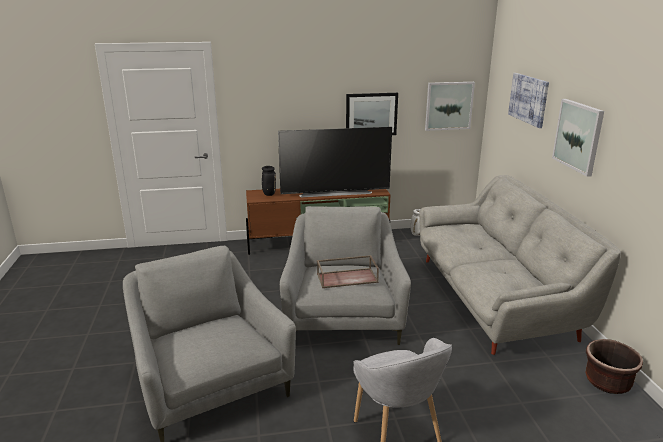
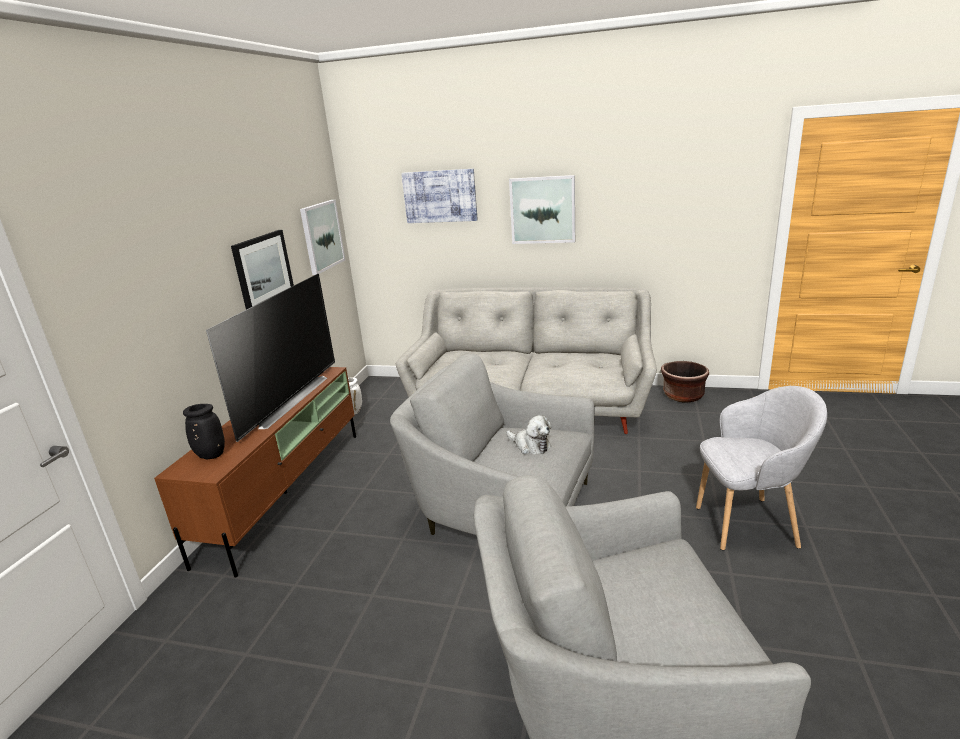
camera: 65 degrees left, 0 degrees up
brown tray [317,255,379,288] -> plush toy [506,415,552,455]

